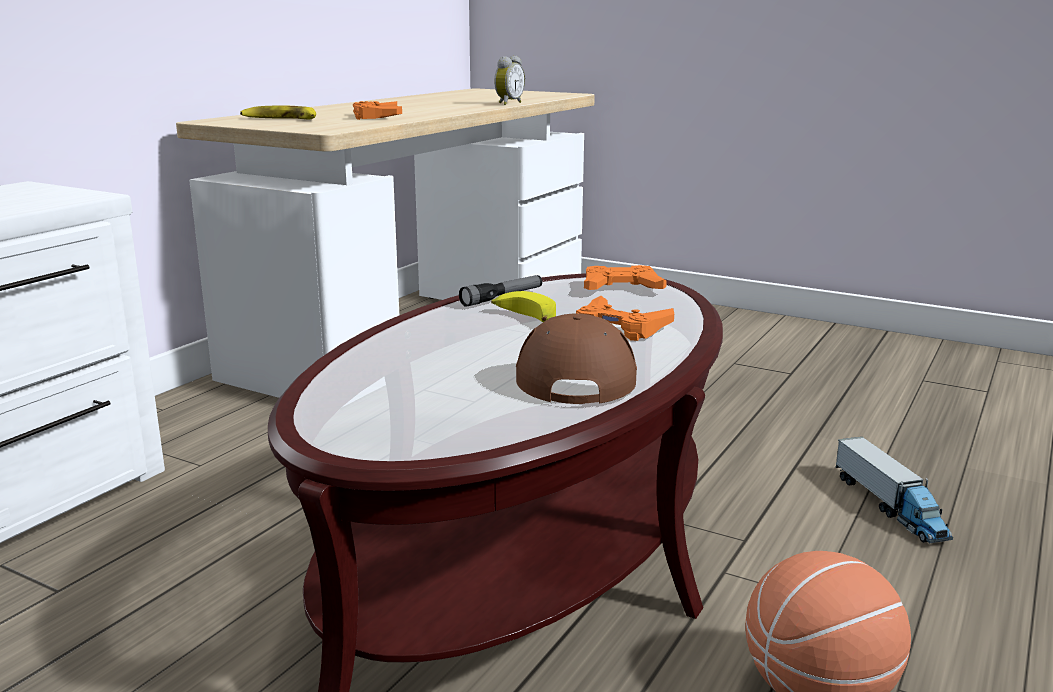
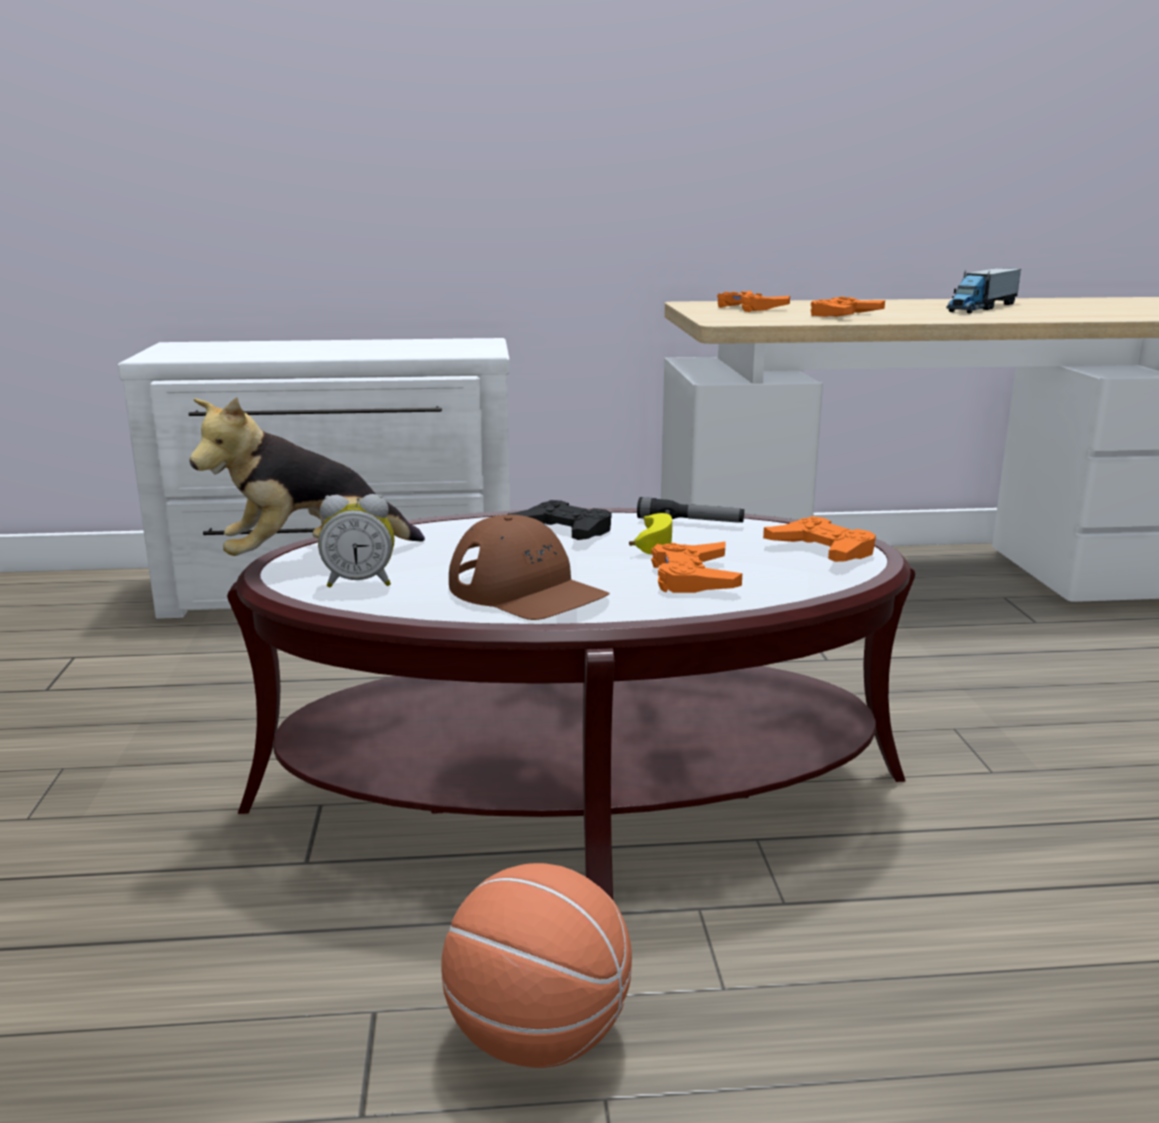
camera: 55 degrees right, 0 degrees up
banana [240,105,316,119] -> orange game controller [717,291,790,312]
alarm clock [494,56,525,105] -> alarm clock moved to [318,494,395,588]
brown cap [516,313,637,404] -> brown cap turned 75 degrees clockwise [449,515,610,620]
toy truck [836,437,953,544] -> toy truck moved to [946,268,1021,313]
none -> plush toy [189,397,425,556]
none -> black game controller [508,500,611,540]

